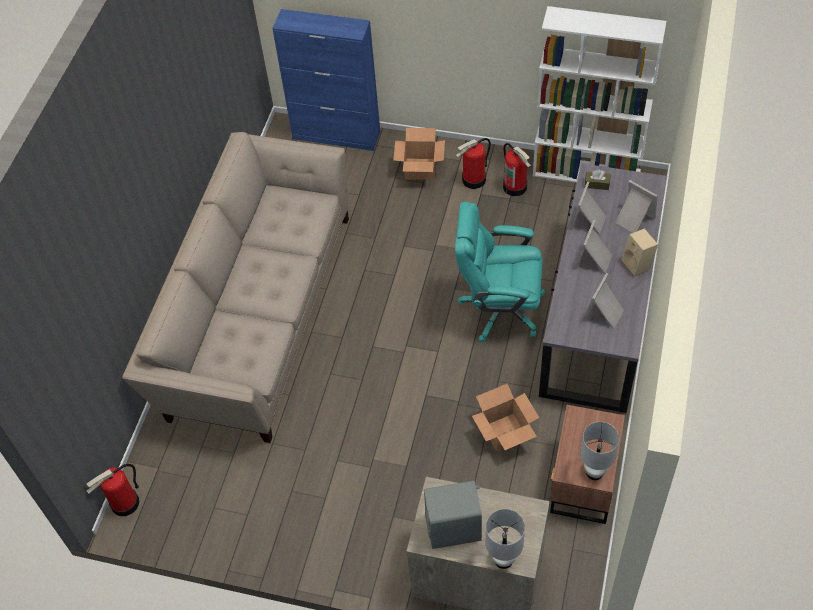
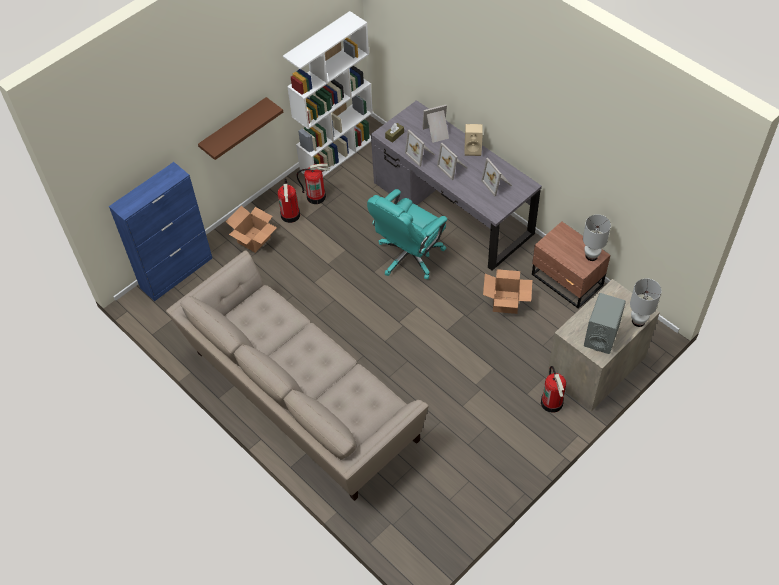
camera: 60 degrees left, 0 degrees up
fire extinguisher [87,464,139,516] -> fire extinguisher moved to [541,366,566,413]
none -> brown shelf [198,97,283,160]

